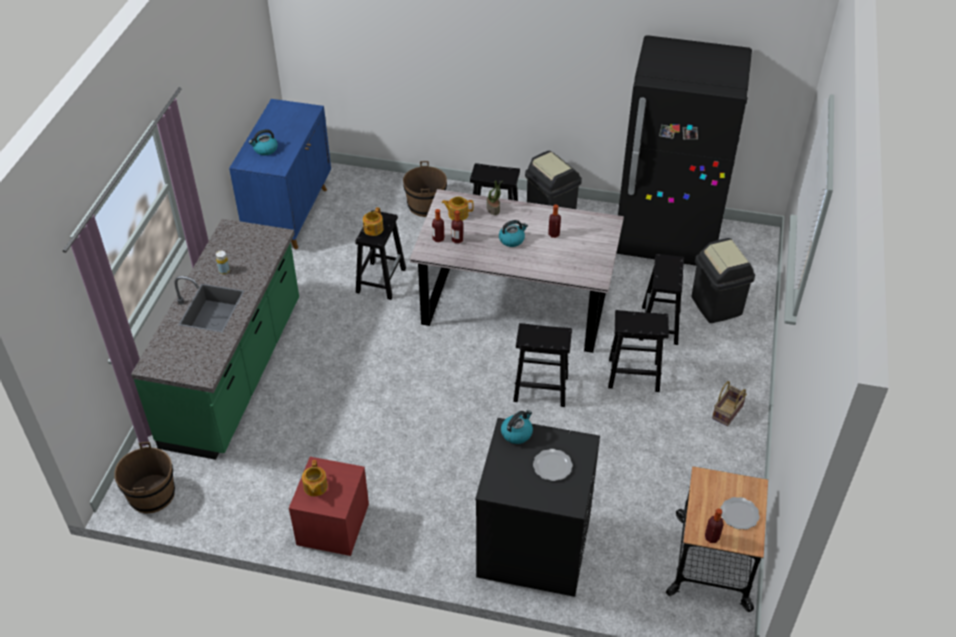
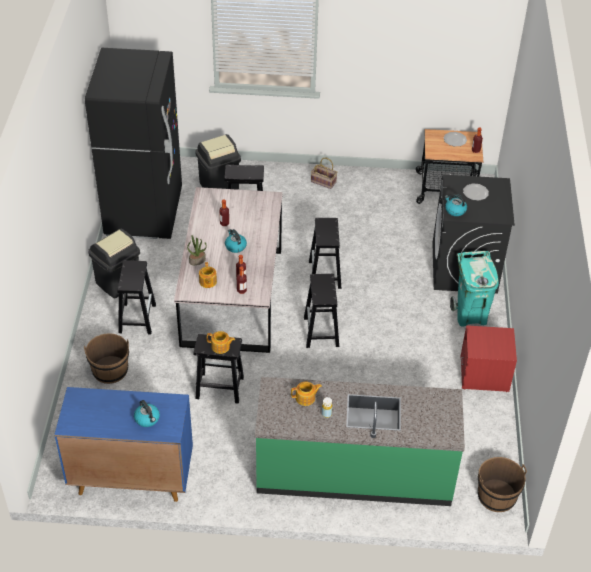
camera: 100 degrees left, 0 degrees up
teapot [302,460,328,496] -> teapot moved to [291,382,322,406]
black stool [608,310,669,392] -> black stool moved to [304,274,339,348]
none -> turquoise trash can [450,251,499,326]

